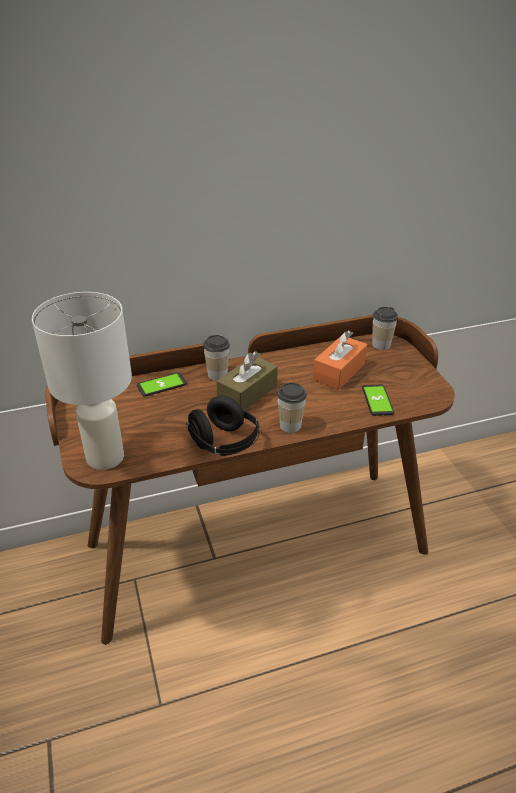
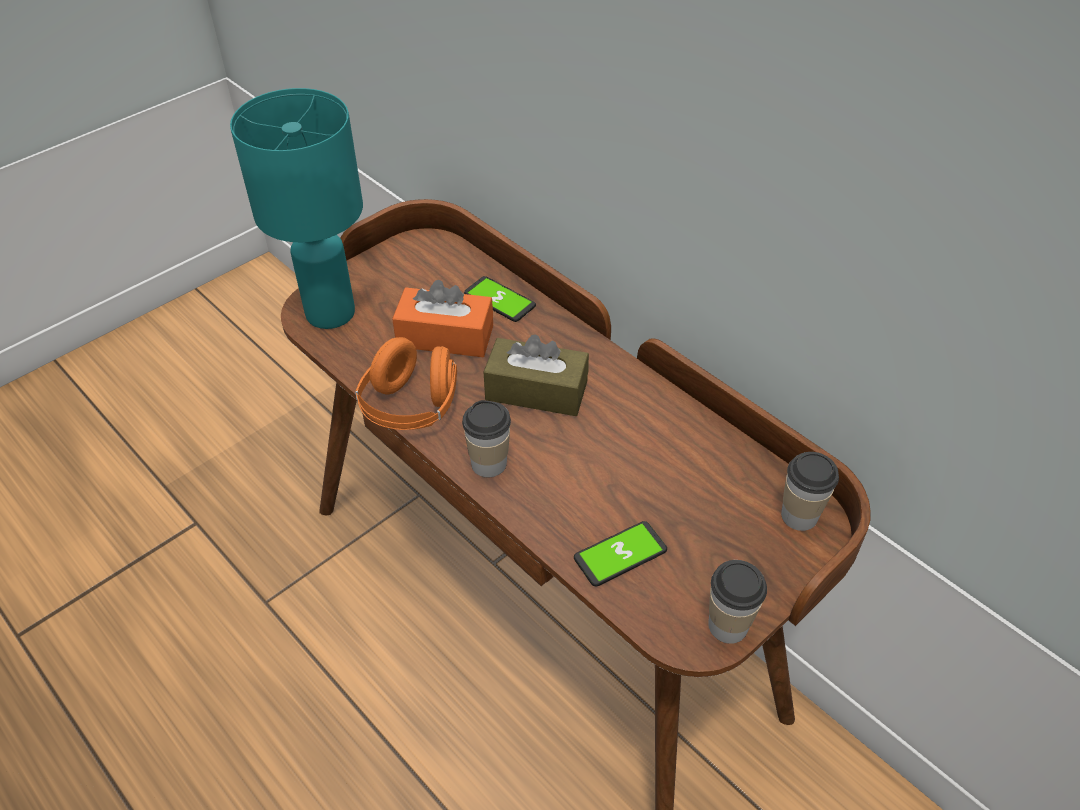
camera: 65 degrees right, 10 degrees up
white table lamp [32,292,132,470] -> turquoise table lamp [230,88,363,329]
black headphones [186,396,259,456] -> orange headphones [355,337,457,430]
cup [203,335,230,381] -> cup moved to [708,560,767,644]
orange tissue box [313,330,367,390] -> orange tissue box moved to [392,280,493,357]

